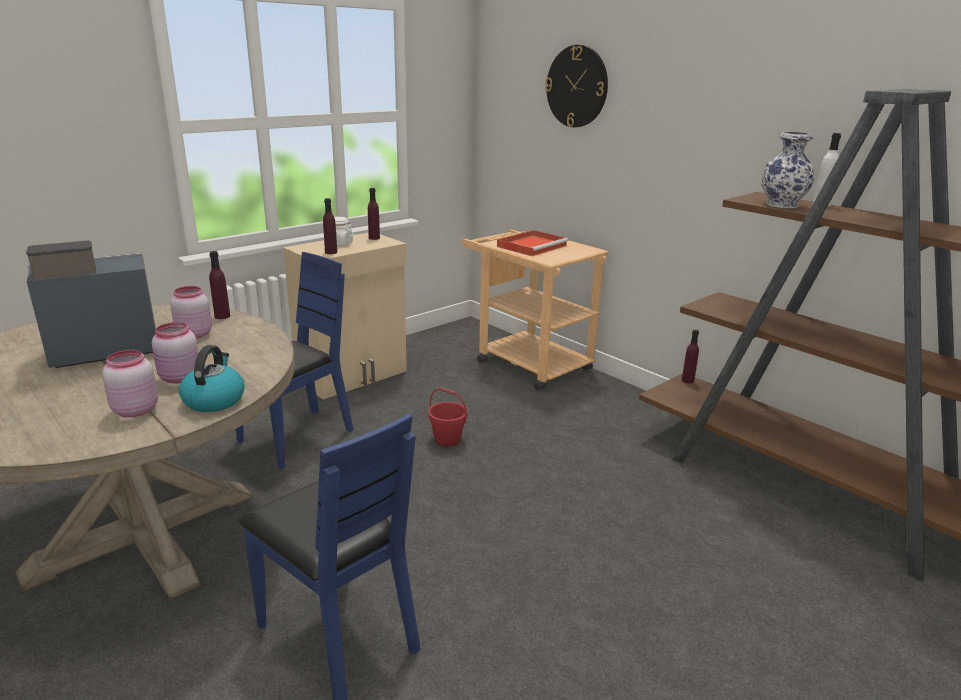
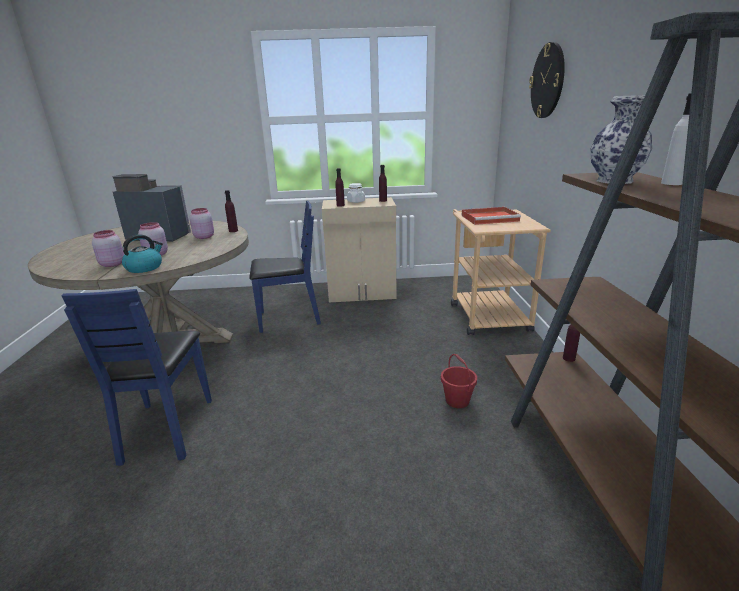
camera: 40 degrees right, 0 degrees up
red bucket [428,388,468,447] -> red bucket moved to [441,354,477,408]

